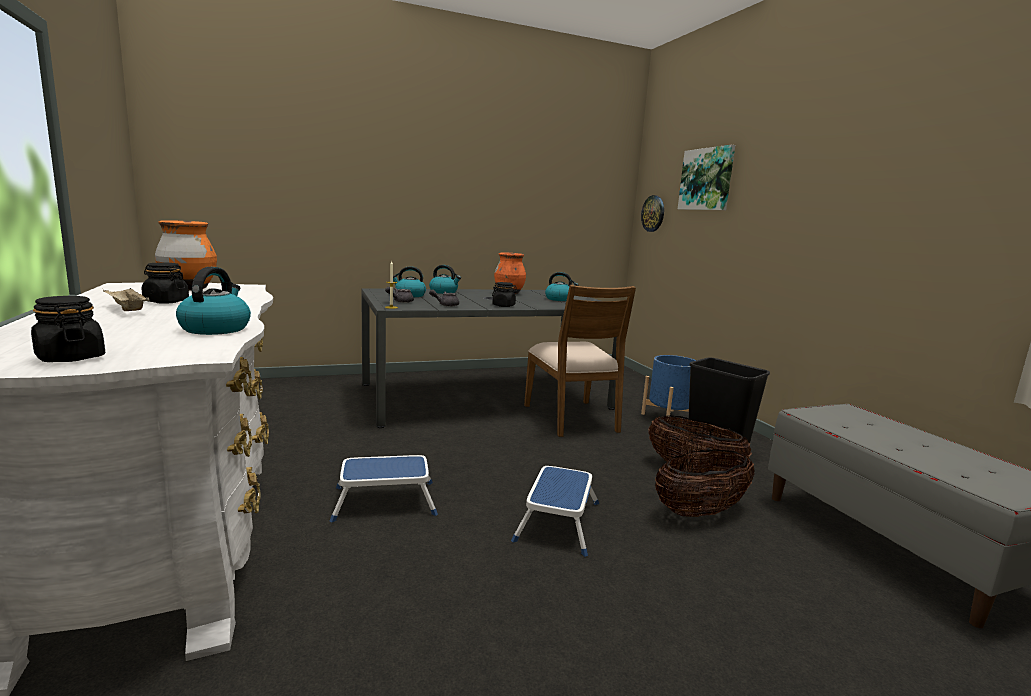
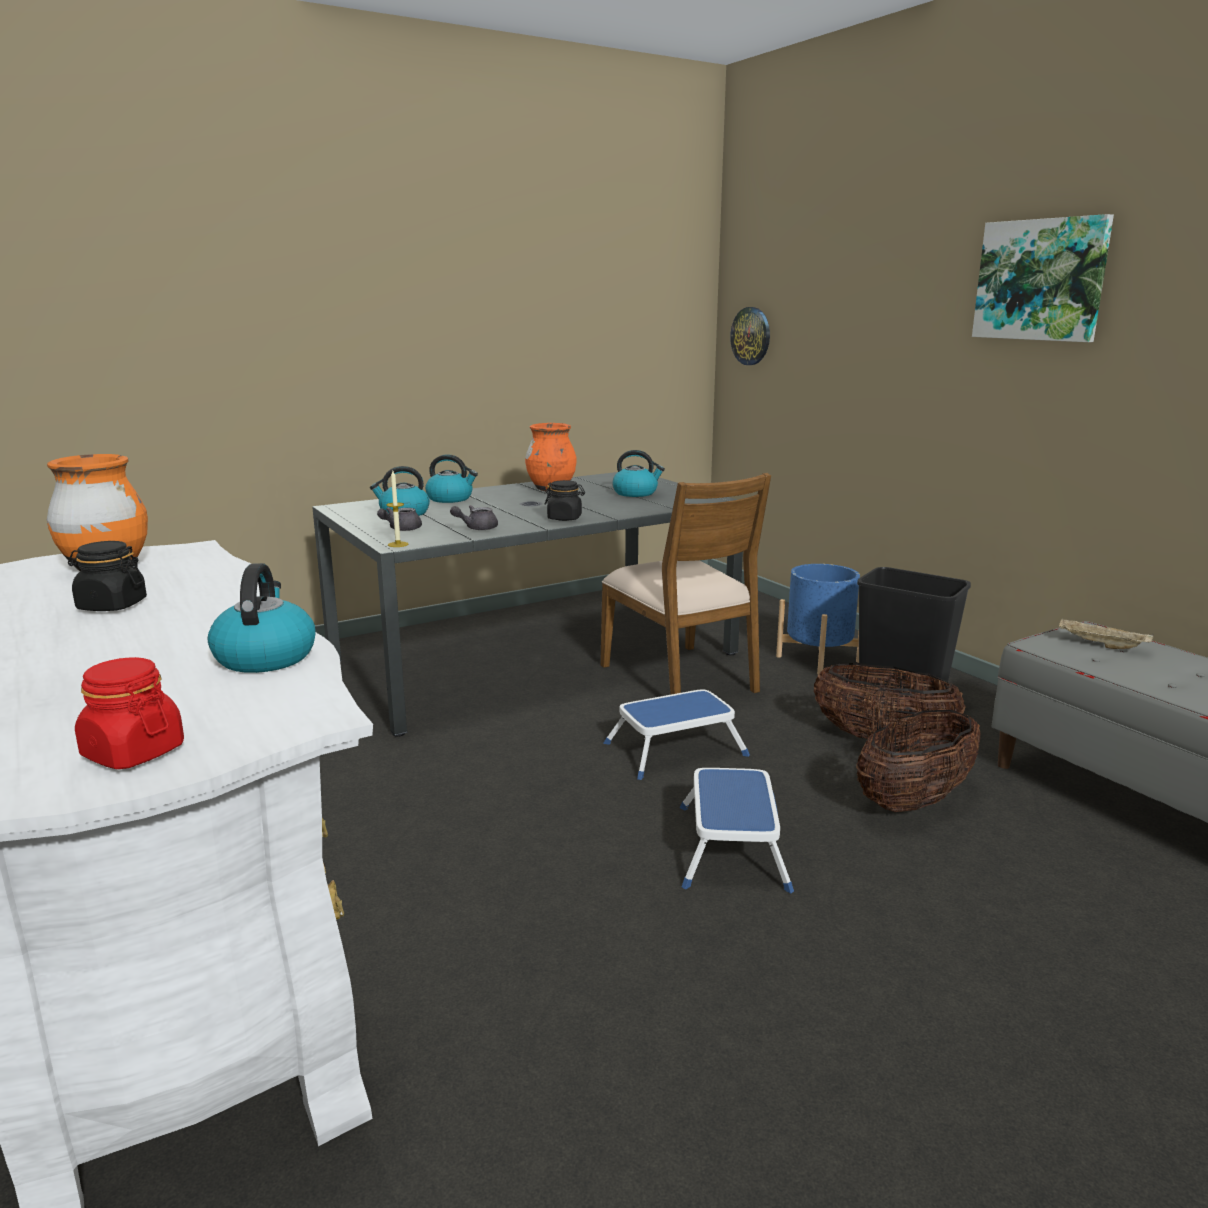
camera: 10 degrees left, 5 degrees up
black jar [31,296,105,362] -> red jar [75,657,184,769]
beige tray [103,287,149,311] -> beige tray moved to [1059,618,1154,649]
blue step ladder [330,455,438,522] -> blue step ladder moved to [604,689,750,780]
picture [678,145,735,210] -> picture moved to [972,214,1114,342]

